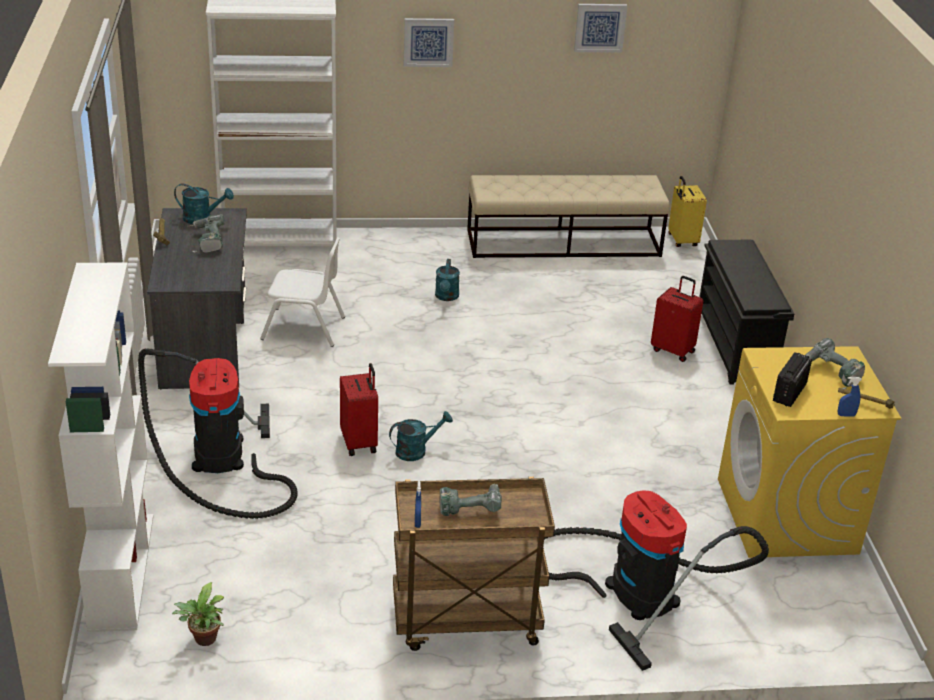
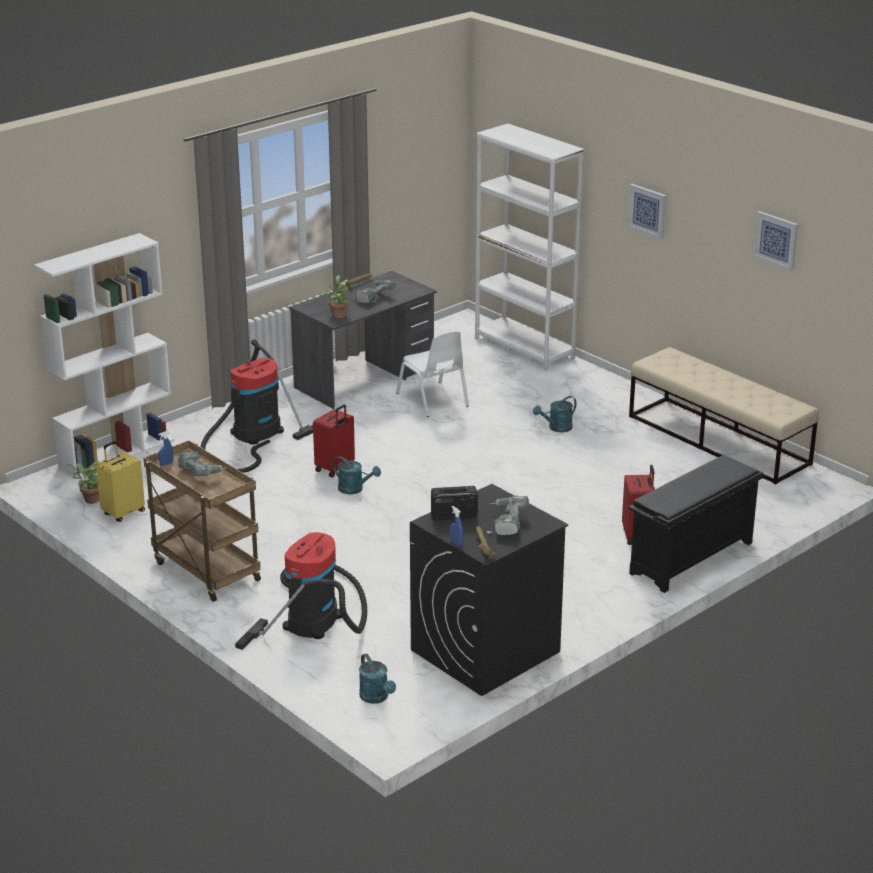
camera: 55 degrees right, 5 degrees down
turquoise watering can [174,184,234,224] -> turquoise watering can moved to [359,654,396,704]
yellow suitcase [668,176,707,247] -> yellow suitcase moved to [96,441,145,522]
yellow washing machine [718,346,901,558] -> black washing machine [410,484,568,696]
none -> potted plant [321,275,351,318]

